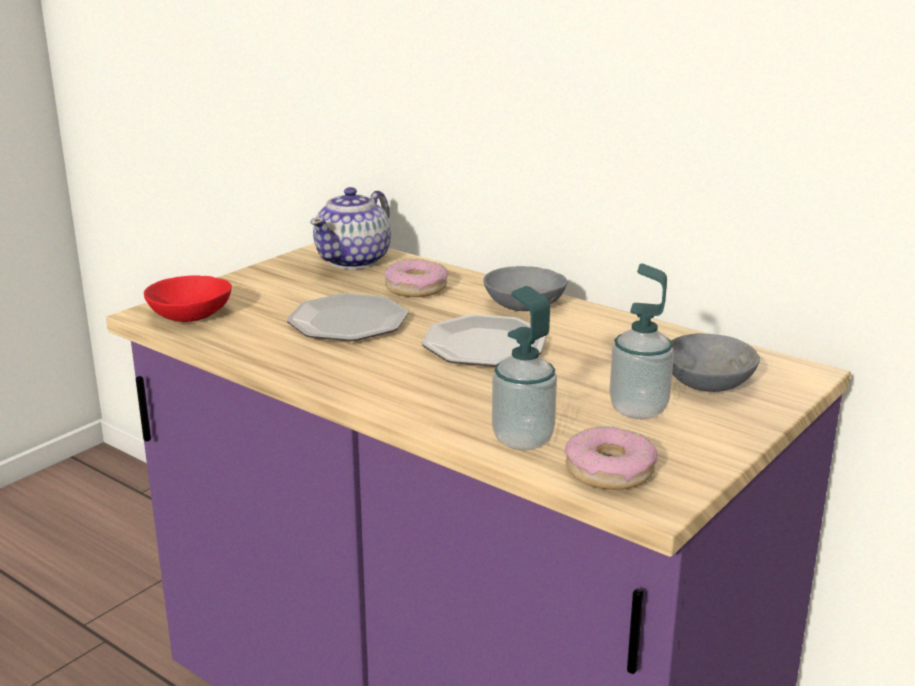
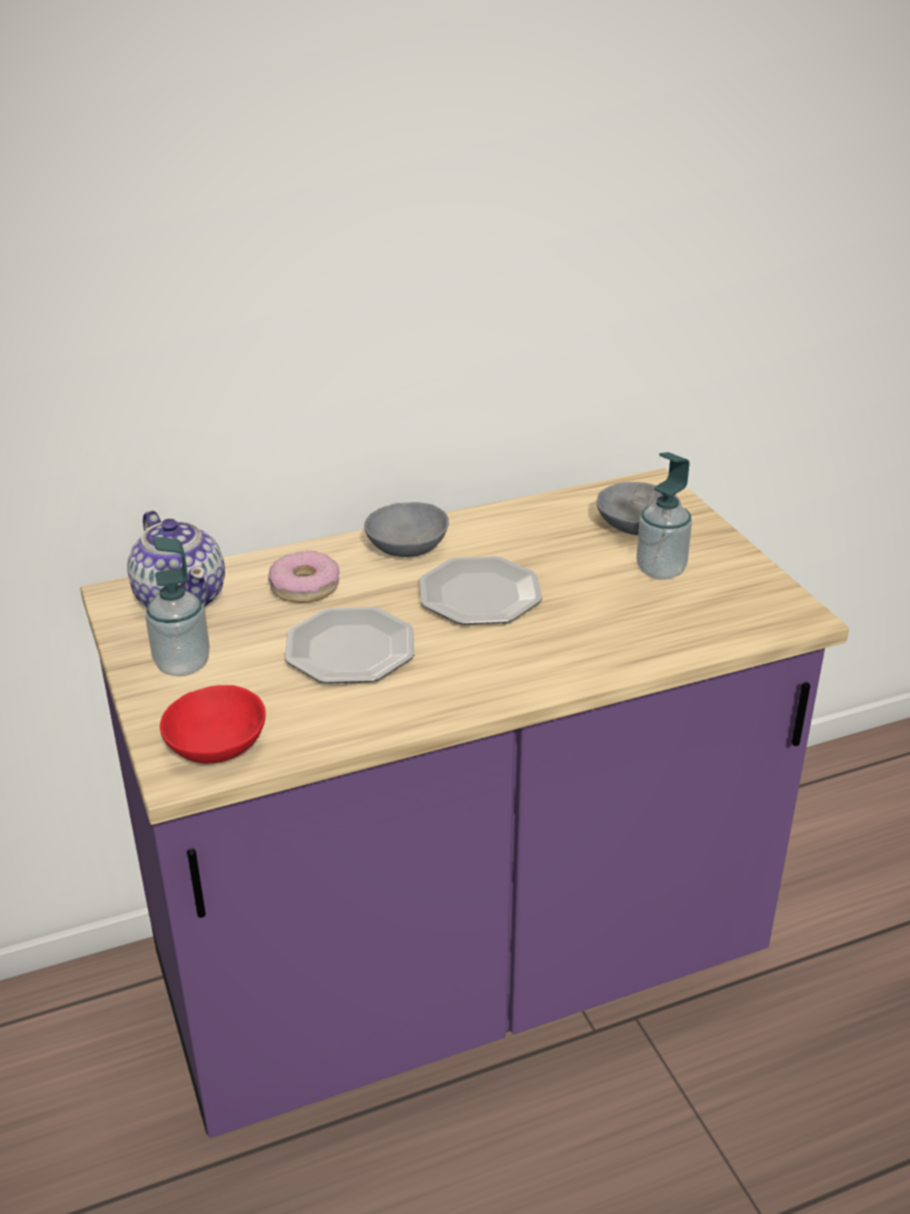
camera: 60 degrees left, 10 degrees up
soap dispenser [492,286,557,450] -> soap dispenser moved to [145,537,210,676]
donut [564,426,657,490] -> none

